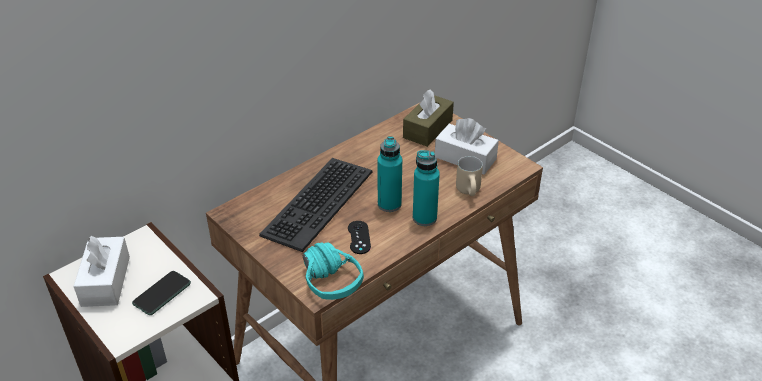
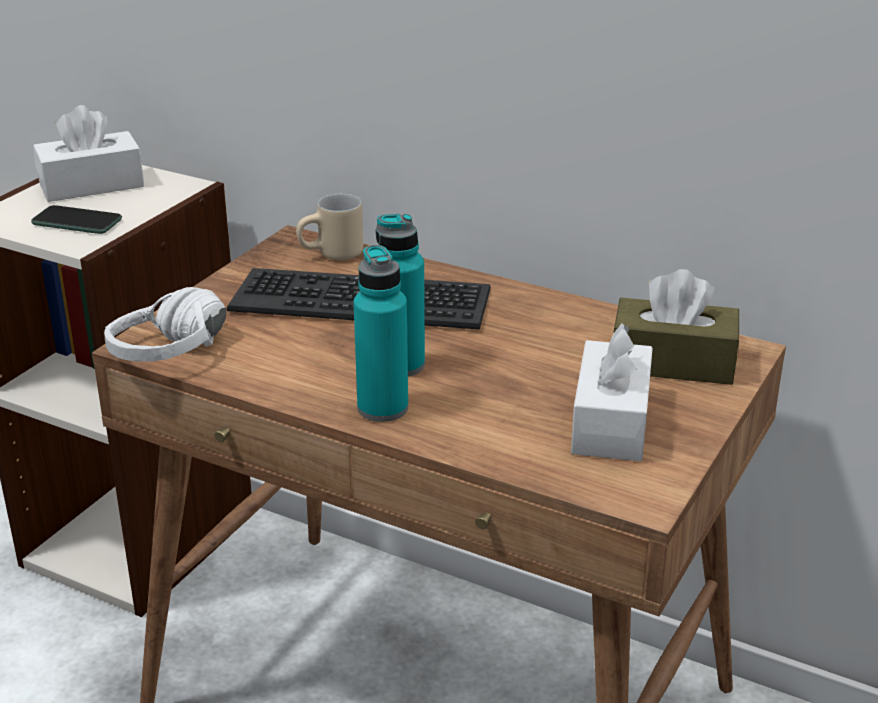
camera: 70 degrees right, 10 degrees down
turquoise headphones [303,243,364,300] -> white headphones [104,287,226,362]
black game controller [348,221,371,254] -> none
beige mug [456,156,483,196] -> beige mug moved to [296,194,363,260]

